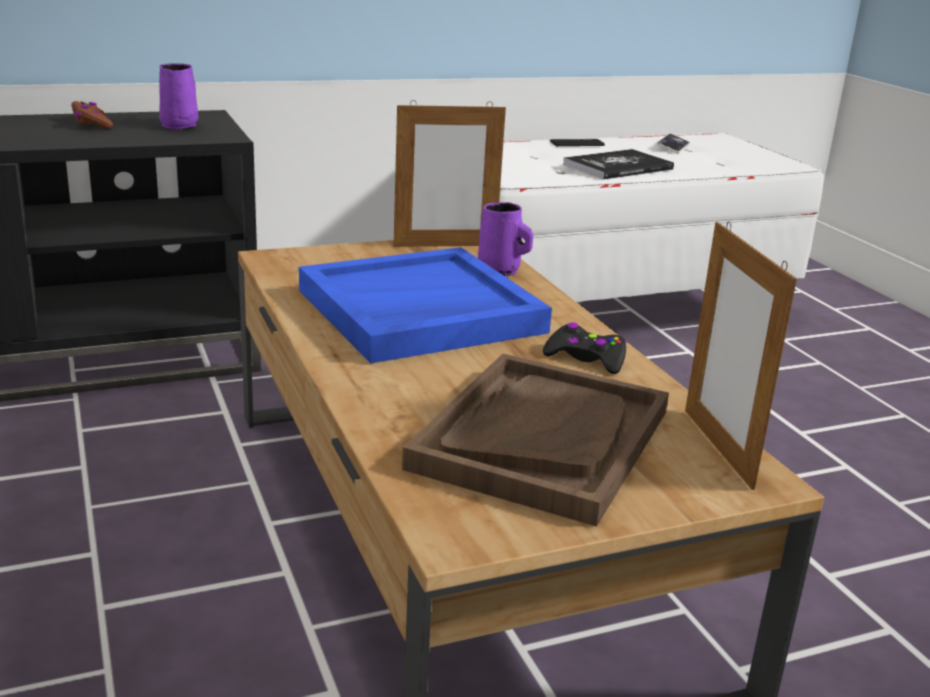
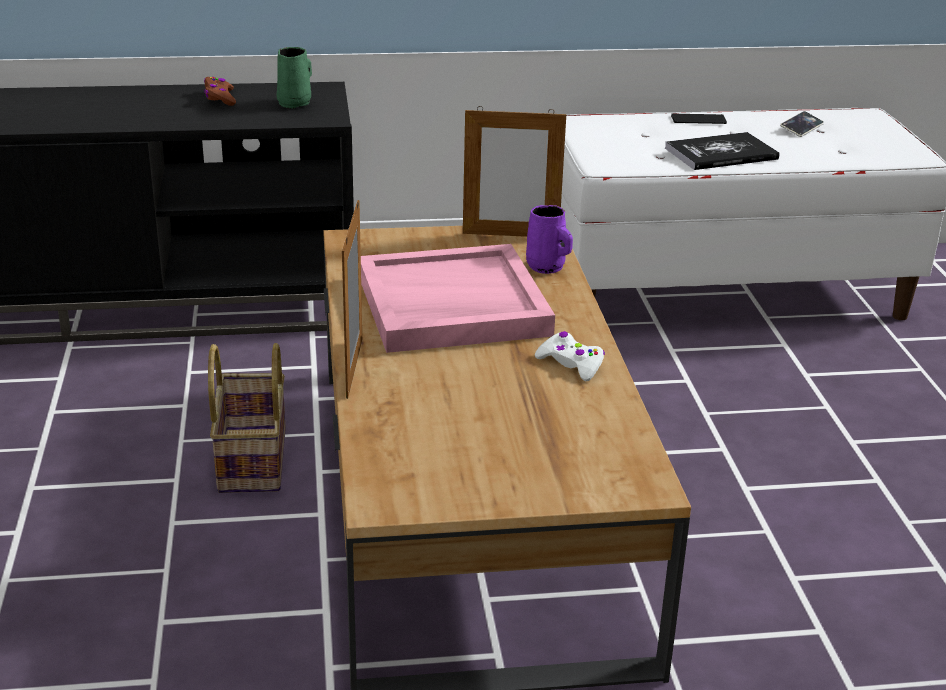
camera: 15 degrees right, 5 degrees up
purple mug [159,63,198,130] -> green mug [277,47,312,108]
blue tray [299,247,552,363] -> pink tray [361,244,555,353]
brown tray [402,354,669,526] -> none
black game controller [543,322,627,374] -> white game controller [535,331,605,381]
picture frame [685,222,797,490] -> picture frame moved to [342,200,362,399]
none -> basket [208,343,286,493]

